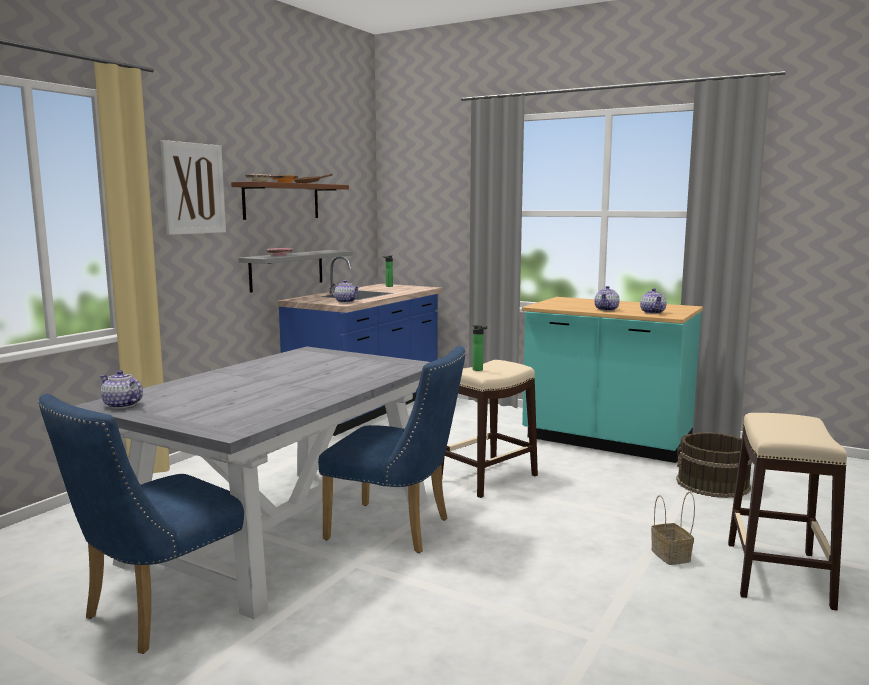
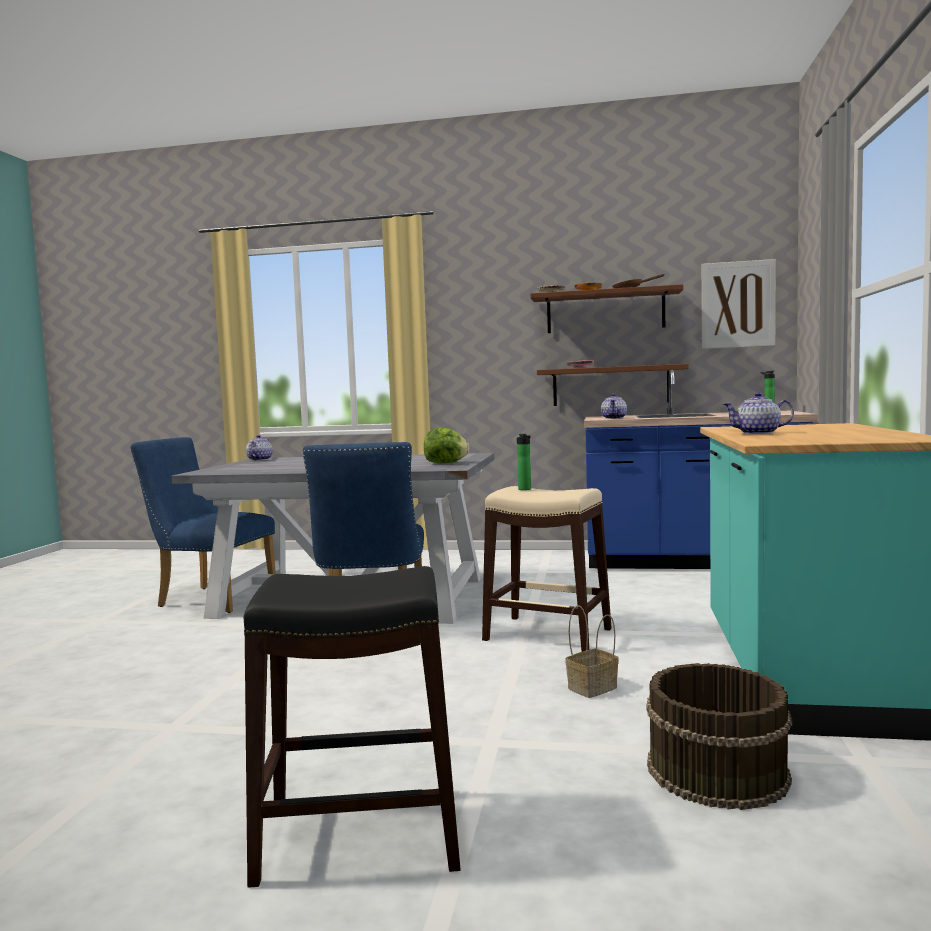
camera: 70 degrees right, 5 degrees down
picture [160,140,226,235] -> picture moved to [702,259,776,349]
grey shelf [238,250,353,293] -> brown shelf [537,364,689,406]
teapot [640,288,667,314] -> none
basket [651,492,695,565] -> basket moved to [566,605,619,698]
beige stool [728,413,847,610] -> black stool [244,566,461,888]
none -> lettuce [424,427,469,464]

